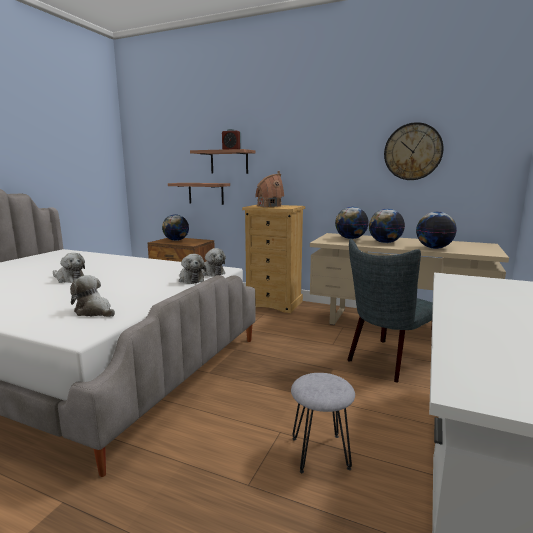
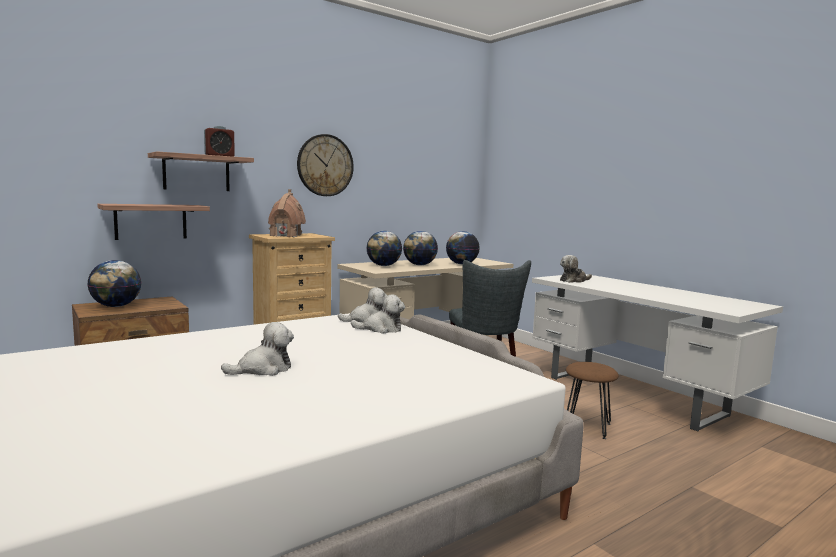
camera: 60 degrees left, 5 degrees down
plush toy [70,275,115,317] -> plush toy moved to [560,255,592,283]
grey stool [291,373,355,473] -> brown stool [566,362,619,439]
wall clock [384,122,443,180] -> wall clock moved to [297,134,354,196]

